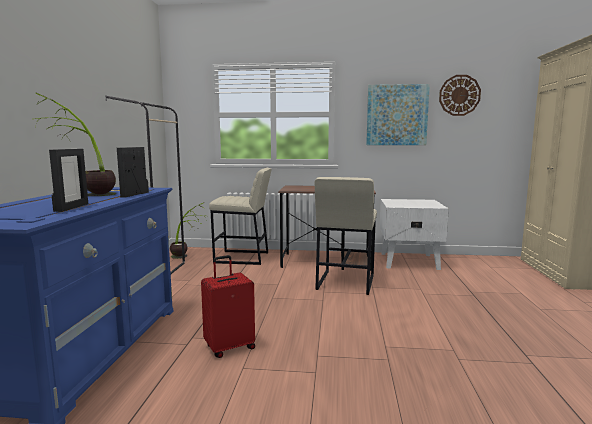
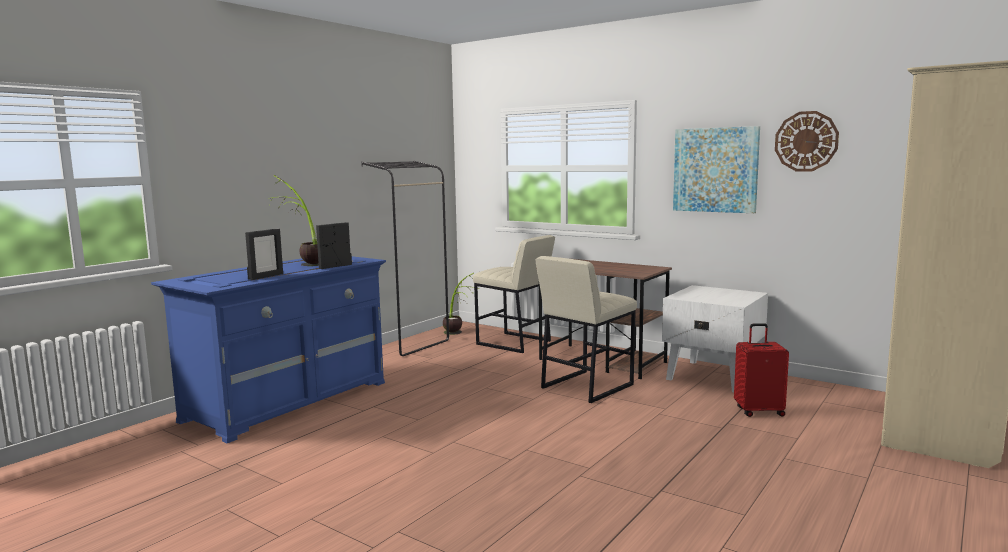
camera: 30 degrees right, 0 degrees up
red suitcase [201,255,255,358] -> red suitcase moved to [734,323,789,417]

